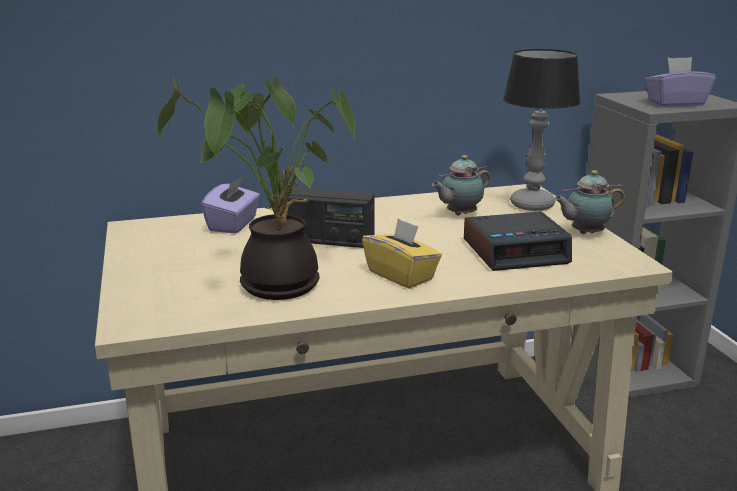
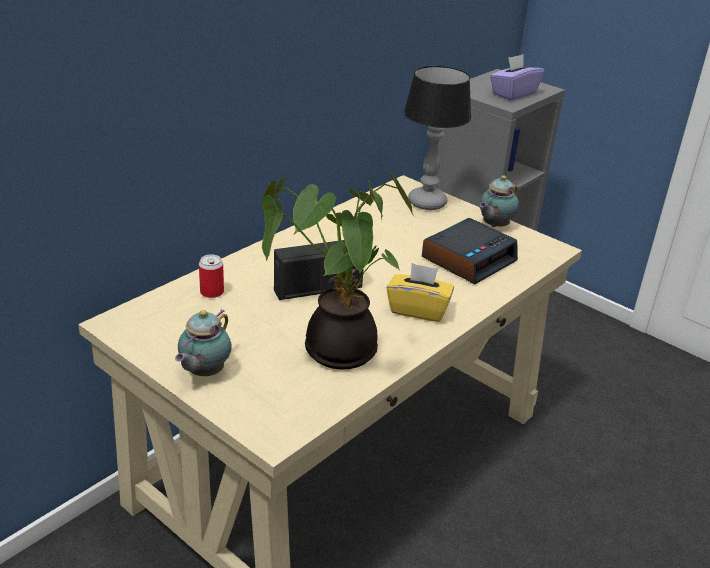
camera: 35 degrees left, 10 degrees up
purple tissue box [201,177,260,234] -> can [199,254,224,298]
teapot [432,155,491,216] -> teapot moved to [175,309,232,376]

